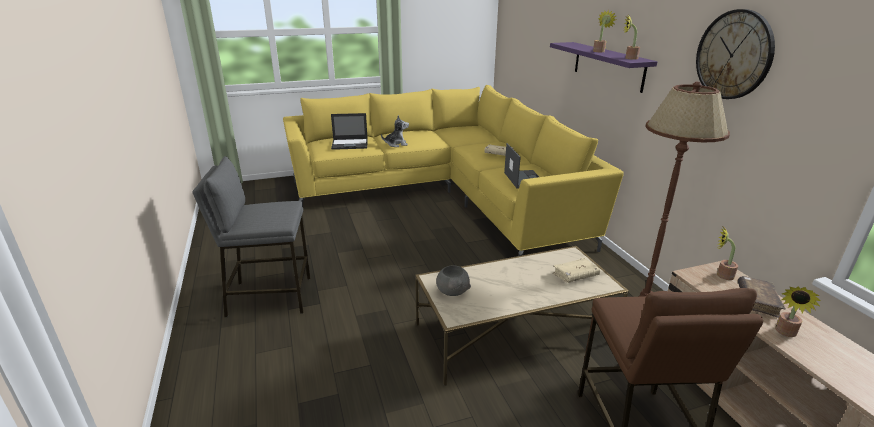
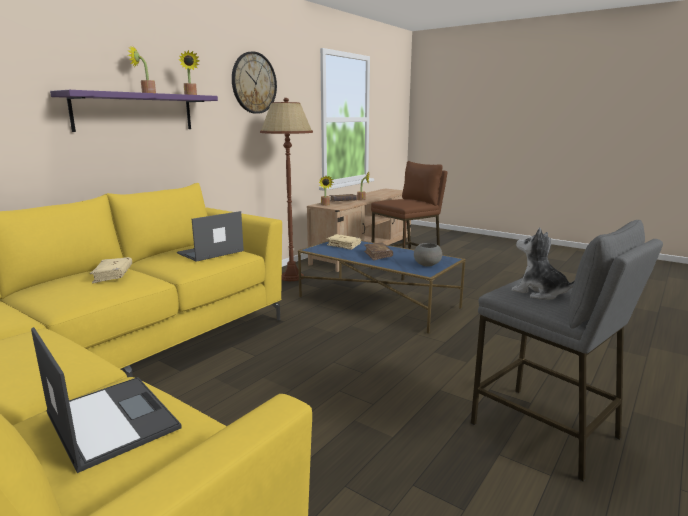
camera: 125 degrees left, 10 degrees down
plush toy [381,115,409,147] -> plush toy moved to [512,227,575,300]
beige coffee table [415,246,629,386] -> blue coffee table [298,240,466,334]
none -> brown book [364,243,393,261]

